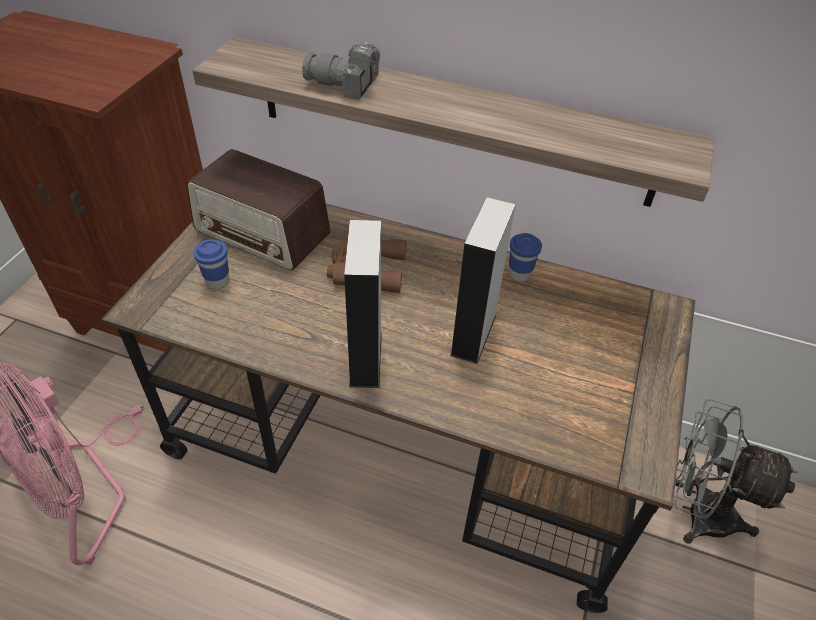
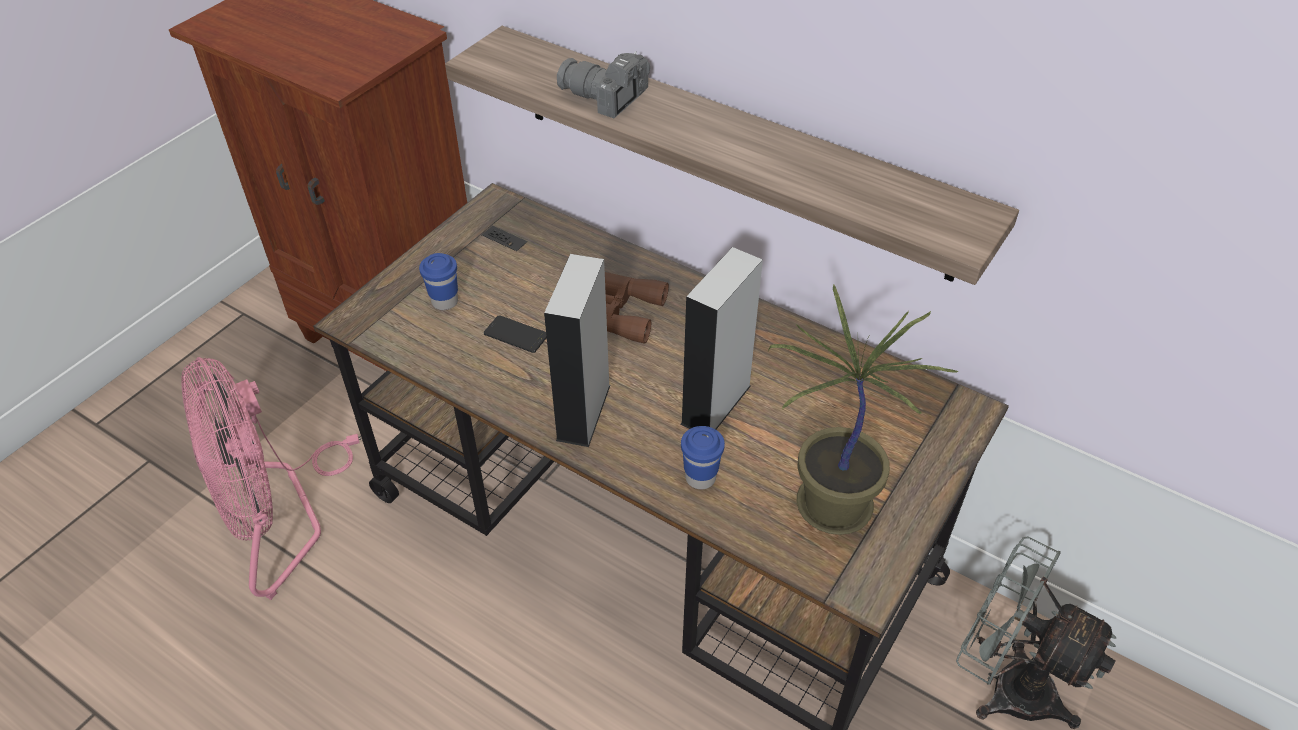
camera: 15 degrees right, 0 degrees up
radio [187,149,330,271] -> none
blue cup [509,233,542,282] -> blue cup moved to [681,426,725,490]
none -> phone [484,315,547,353]
none -> potted plant [768,284,958,535]

